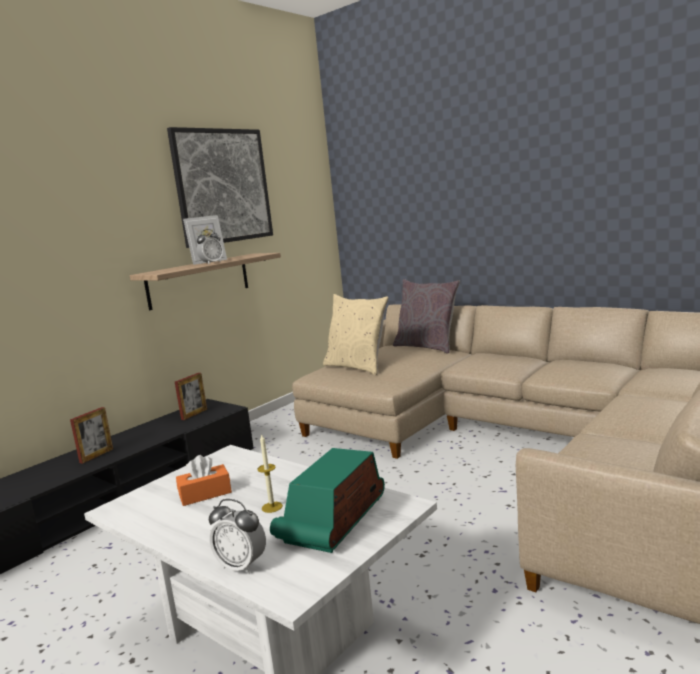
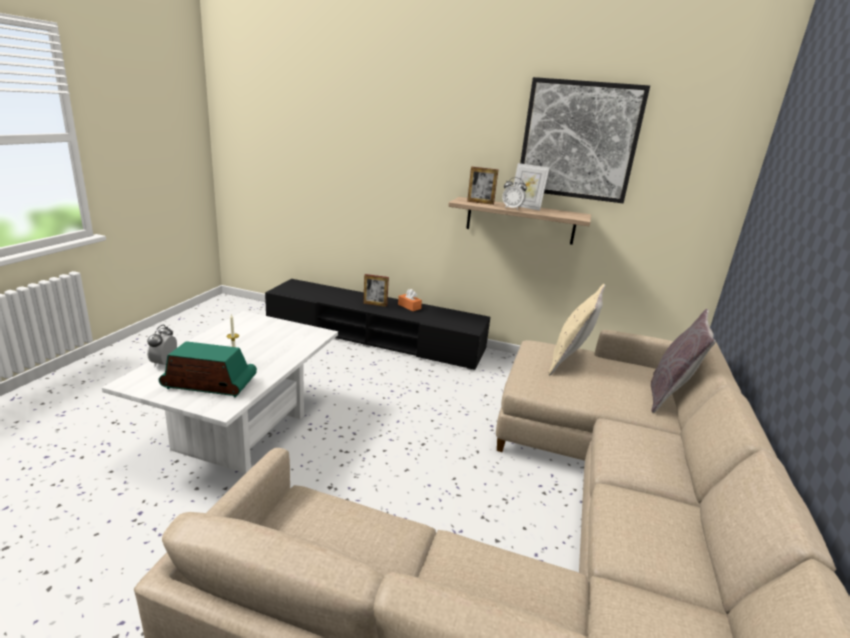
camera: 65 degrees right, 10 degrees up
picture frame [175,373,207,420] -> picture frame moved to [467,167,499,205]
orange tissue box [176,455,232,506] -> orange tissue box moved to [398,289,422,311]

